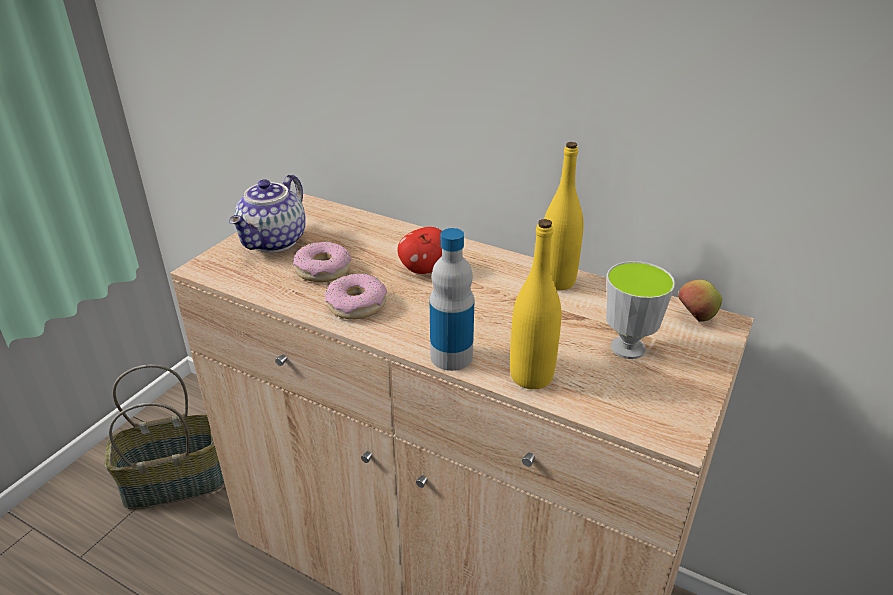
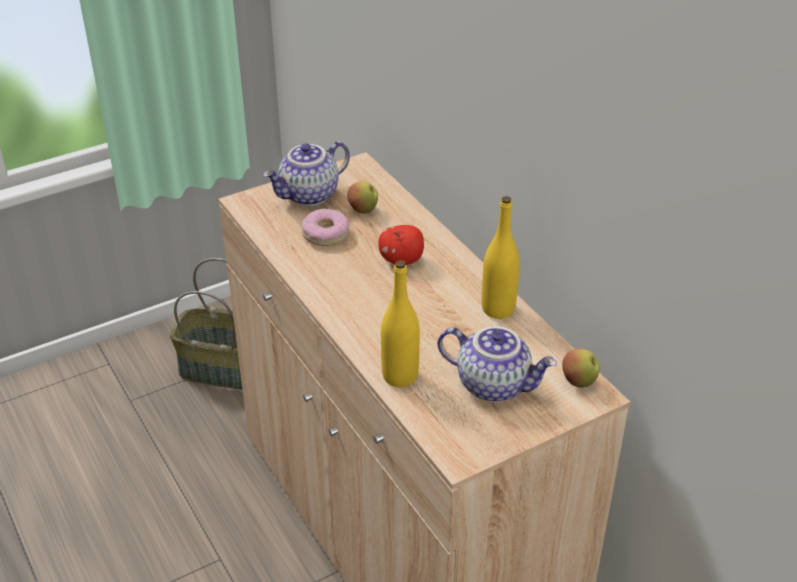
camera: 30 degrees right, 5 degrees up
donut [325,273,387,319] -> none
bottle [429,228,474,371] -> none
cup [606,261,675,359] -> teapot [438,326,557,402]
none -> apple [347,181,378,214]

